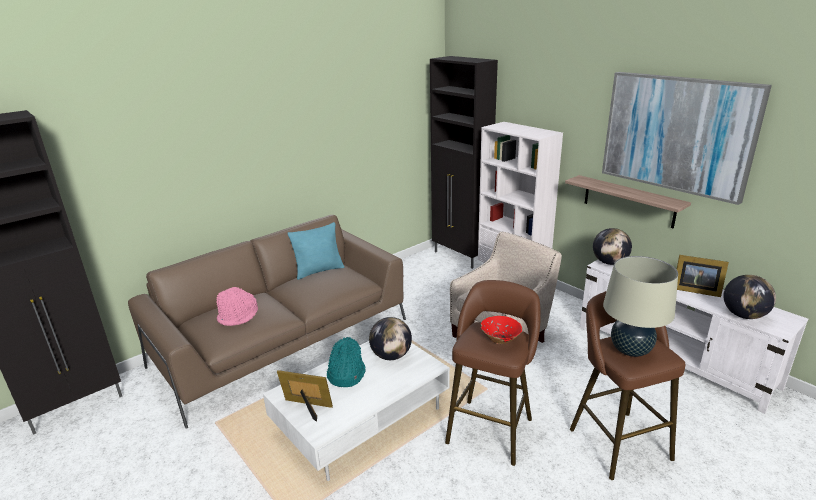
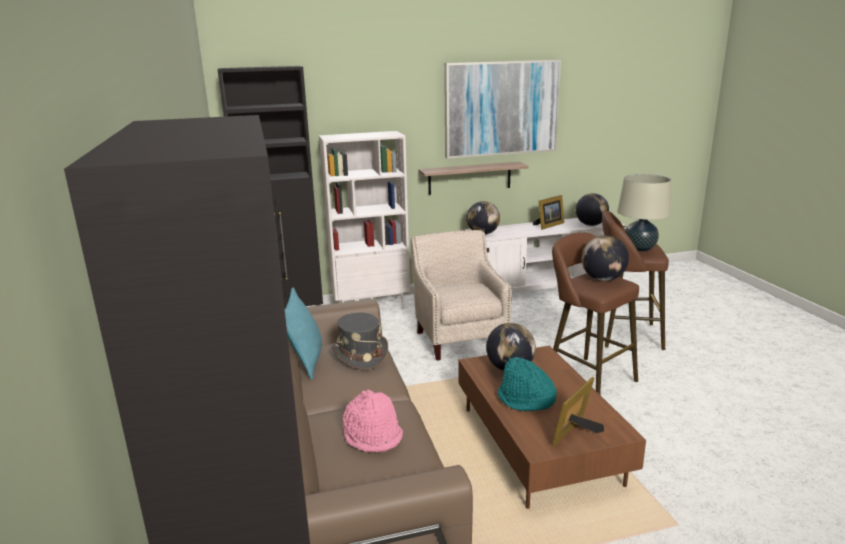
camera: 65 degrees left, 5 degrees down
white coffee table [263,341,450,481] -> brown coffee table [459,346,646,509]
red bowl [481,316,522,344] -> globe [581,235,629,281]
none -> grey hat [331,312,388,370]

